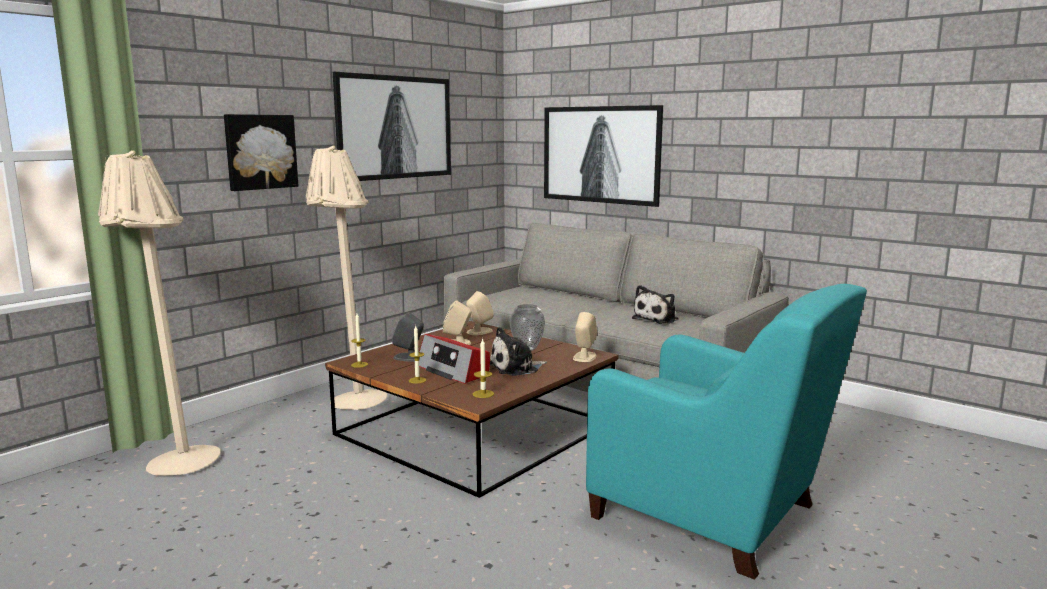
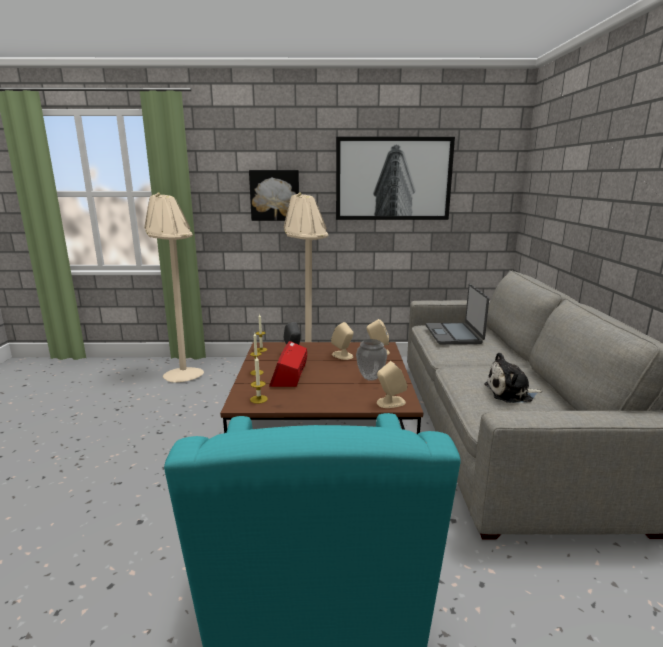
camera: 50 degrees right, 5 degrees up
plush toy [490,327,547,376] -> none
picture [544,105,663,207] -> none
none -> laptop [426,284,489,344]

